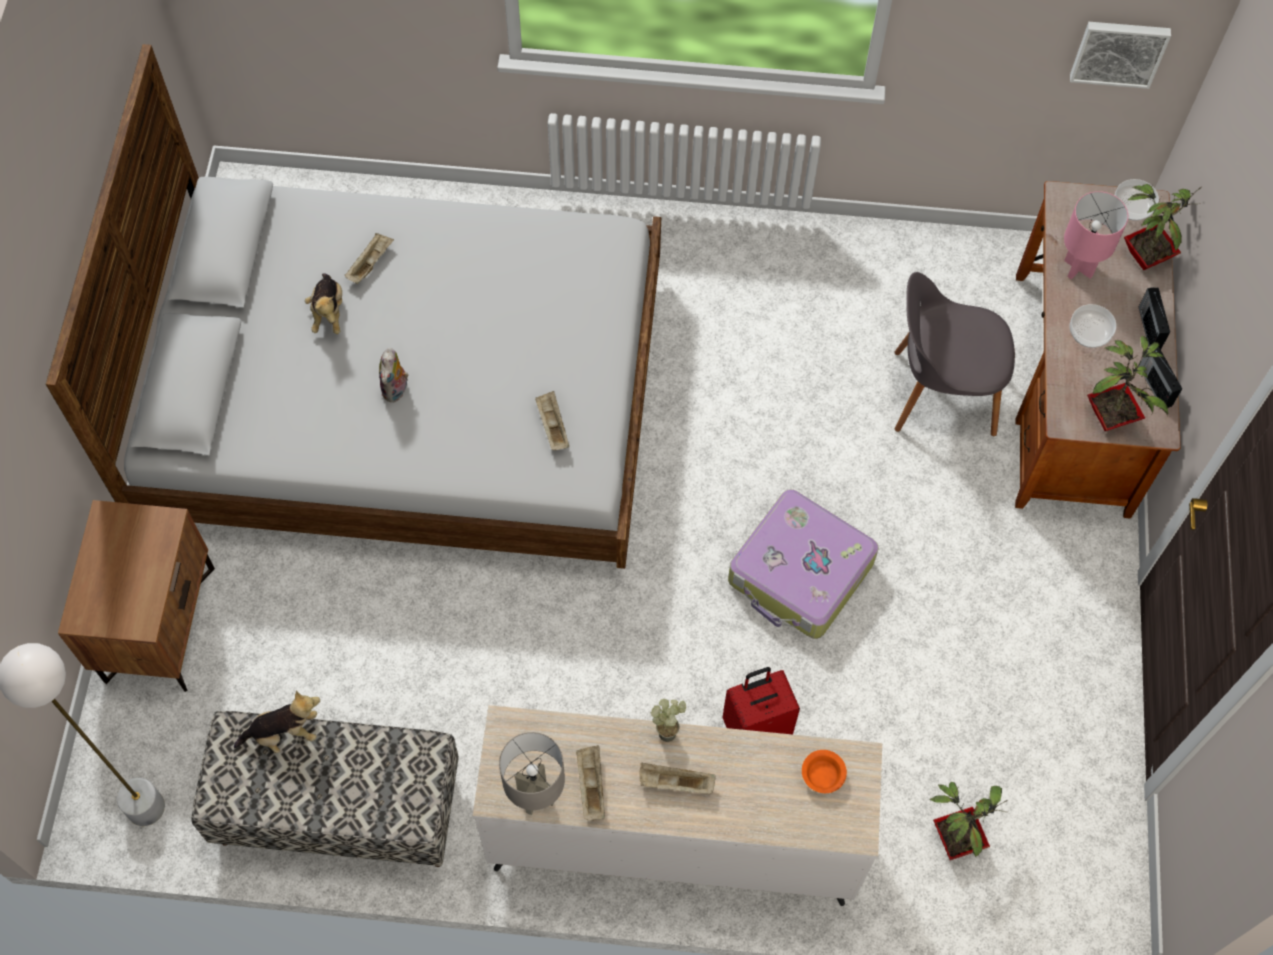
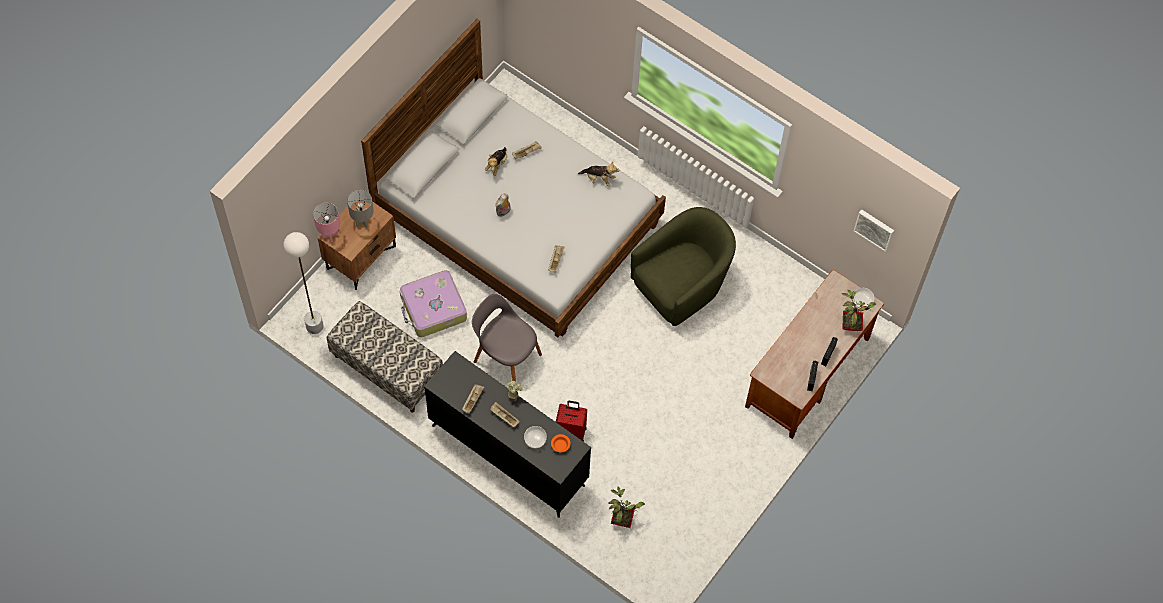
camera: 30 degrees right, 0 degrees up
plush toy [234,691,320,753] -> plush toy moved to [578,161,620,186]
beige dresser [473,705,882,906] -> black dresser [424,351,591,518]
grey table lamp [499,732,565,815] -> grey table lamp moved to [347,190,374,229]
suitcase [728,489,878,639] -> suitcase moved to [400,270,467,337]
grey chair [894,272,1015,436] -> grey chair moved to [472,294,542,381]
pink table lamp [1064,191,1128,280] -> pink table lamp moved to [313,203,340,242]
bowl [1069,304,1116,348] -> bowl moved to [524,426,547,448]
potted plant [1087,336,1168,431] -> none
none -> green armchair [631,207,736,326]

